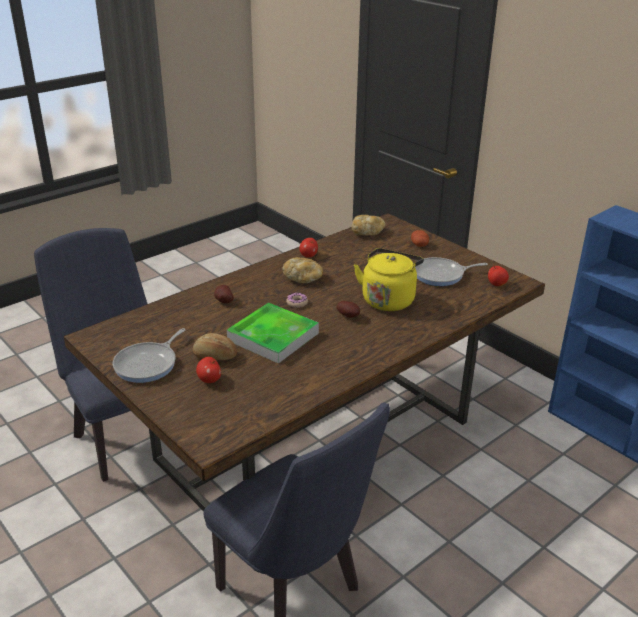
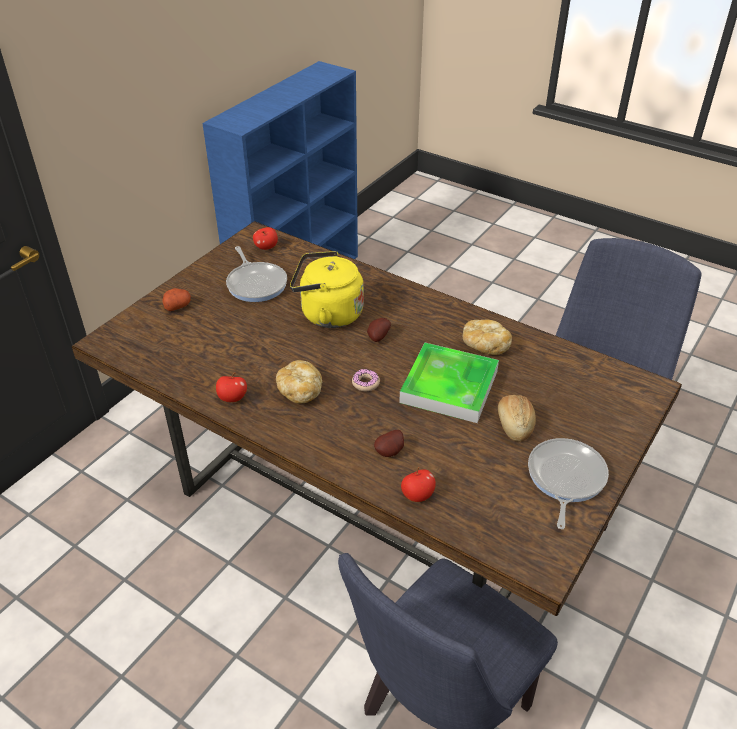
camera: 105 degrees left, 10 degrees up
frying pan [112,328,186,383] -> frying pan turned 90 degrees counterclockwise [528,438,609,529]
apple [196,357,221,383] -> apple moved to [401,467,436,502]
bread [351,215,386,236] -> bread moved to [463,319,512,355]

